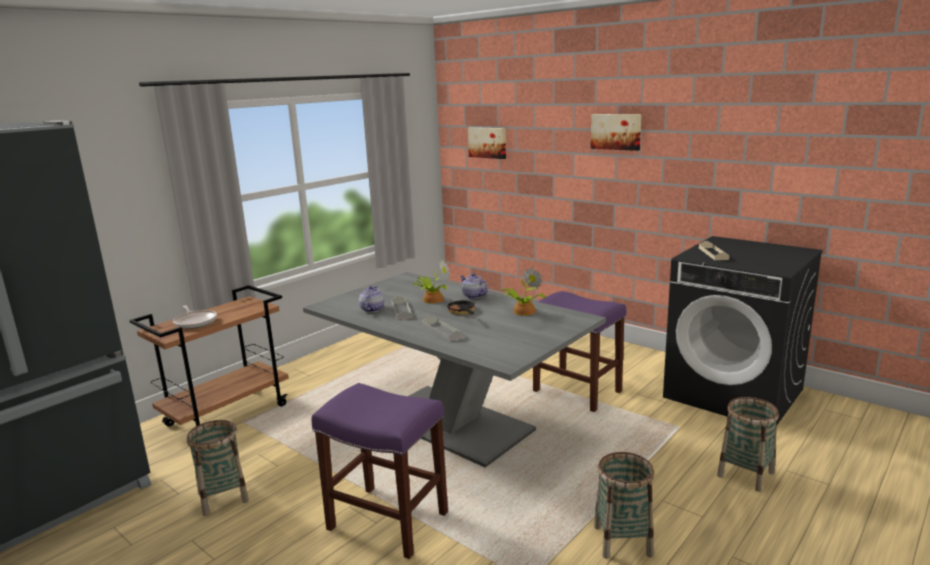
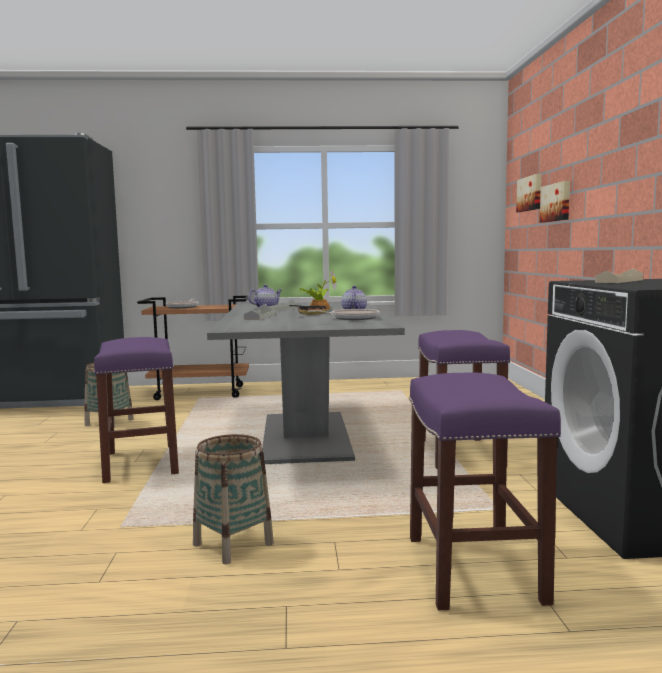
camera: 45 degrees right, 10 degrees down
potted plant [502,267,546,316] -> frying pan [308,309,379,320]
picture [591,114,641,151] -> picture moved to [540,181,570,223]
basket [717,397,779,492] -> purple stool [409,372,561,611]

